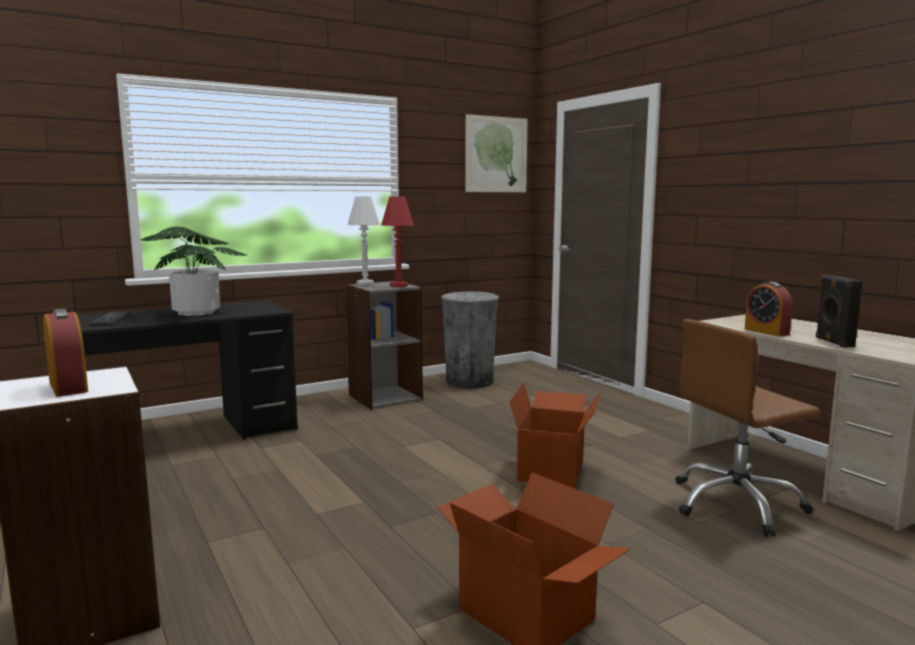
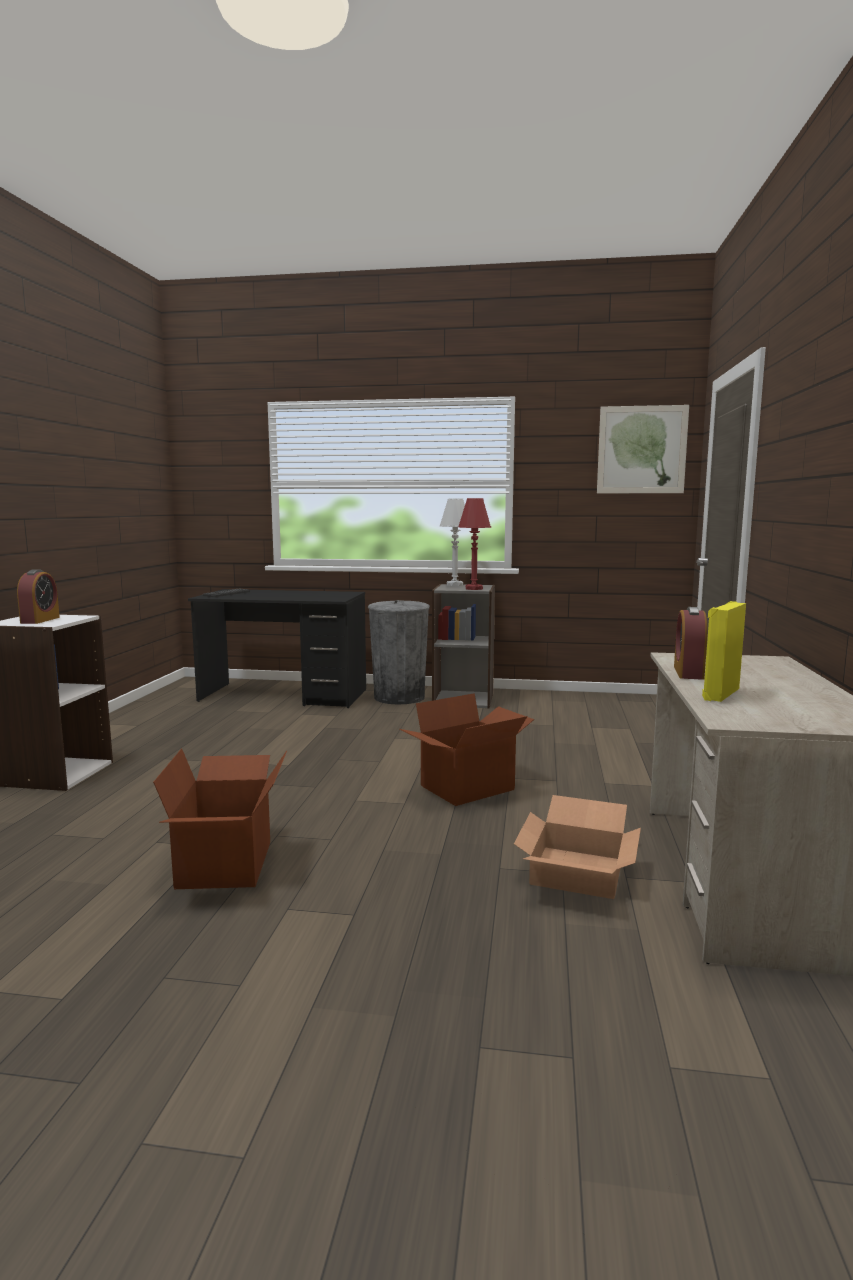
camera: 40 degrees right, 0 degrees up
potted plant [140,226,247,316] -> none
grey trash can [441,291,499,389] -> grey trash can moved to [368,600,430,704]
brown office chair [675,319,820,537] -> cardboard box [514,795,641,899]
black speaker [816,275,863,348] -> yellow speaker [702,601,746,702]

